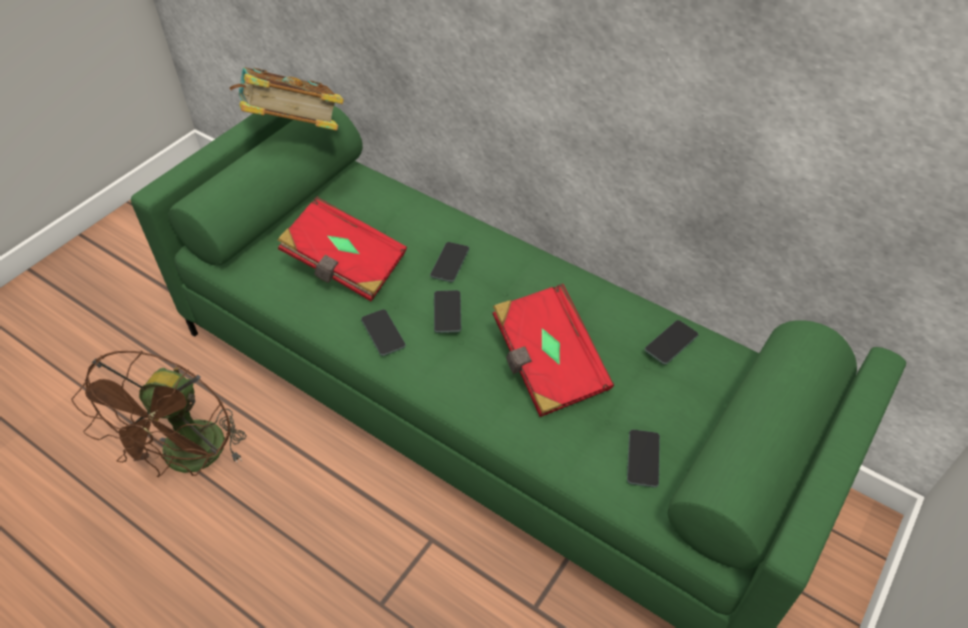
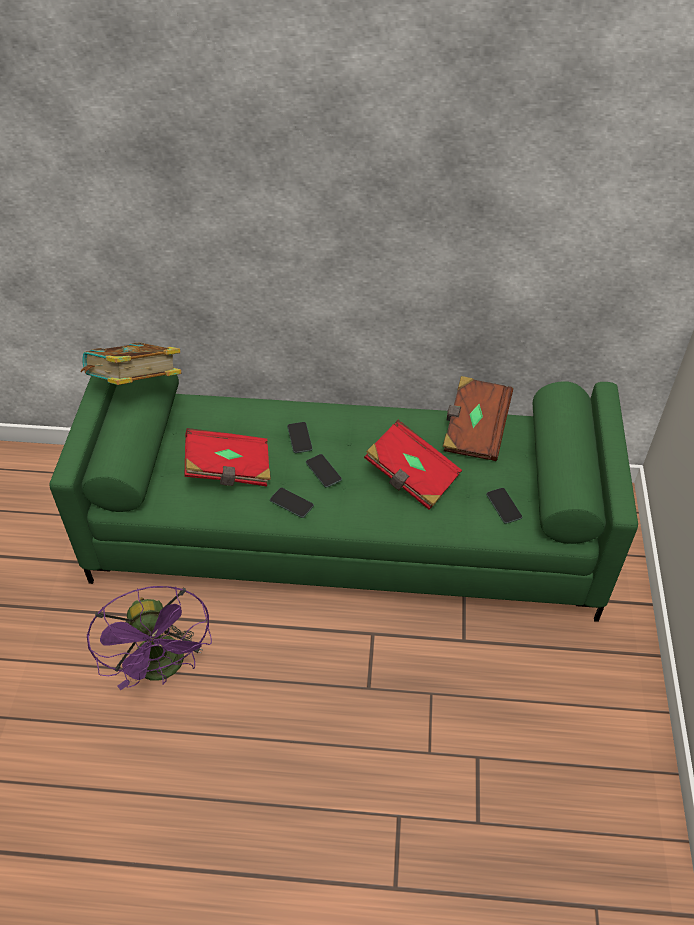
camera: 30 degrees left, 0 degrees up
brown fan [71,351,247,477] -> purple fan [87,586,212,690]
phone [644,320,698,365] -> brown book [443,376,513,461]

